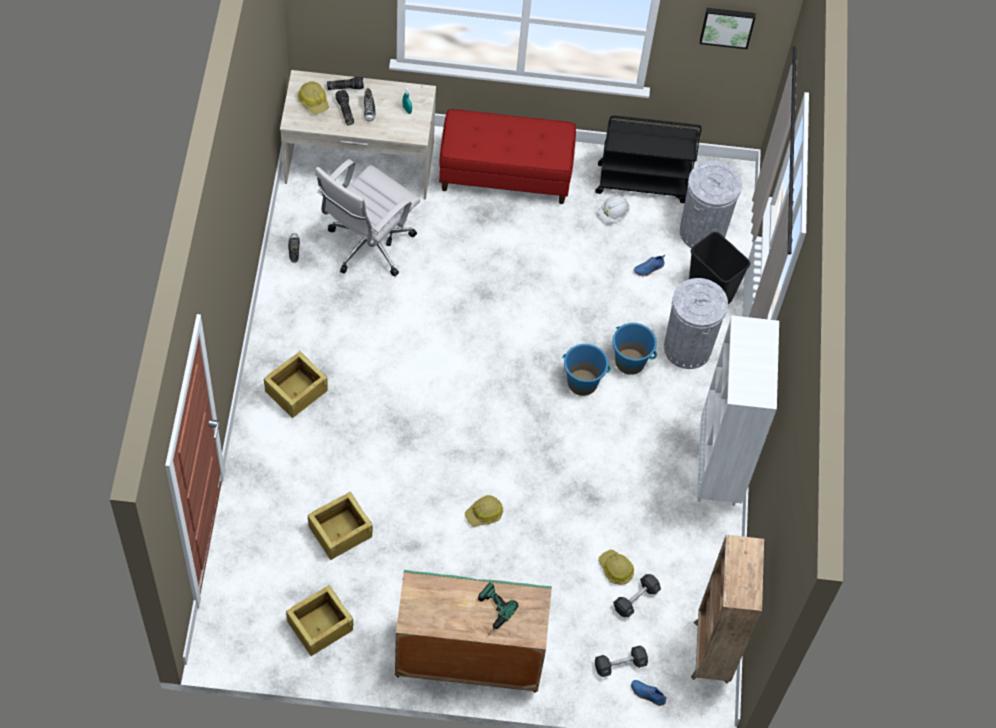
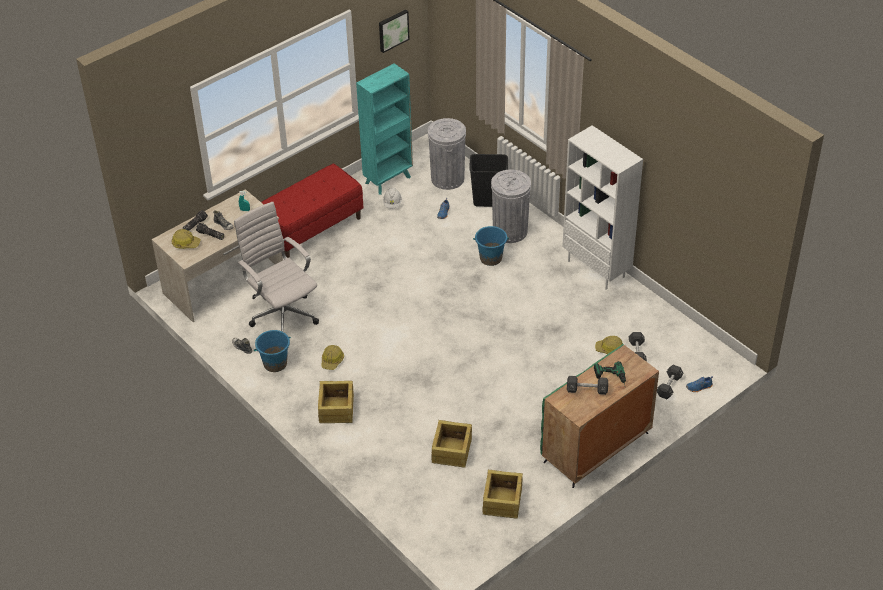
camera: 40 degrees left, 15 degrees down
white office chair [315,159,420,277] -> white office chair turned 150 degrees clockwise [234,201,319,332]
hard hat [465,495,503,527] -> hard hat moved to [321,345,344,370]
blue bucket [562,344,610,396] -> blue bucket moved to [254,330,291,372]
black cart [595,115,702,203] -> turquoise bookcase [356,63,413,195]
brown bookcase [691,535,764,684] -> none
none -> black dumbbell [567,376,608,395]

